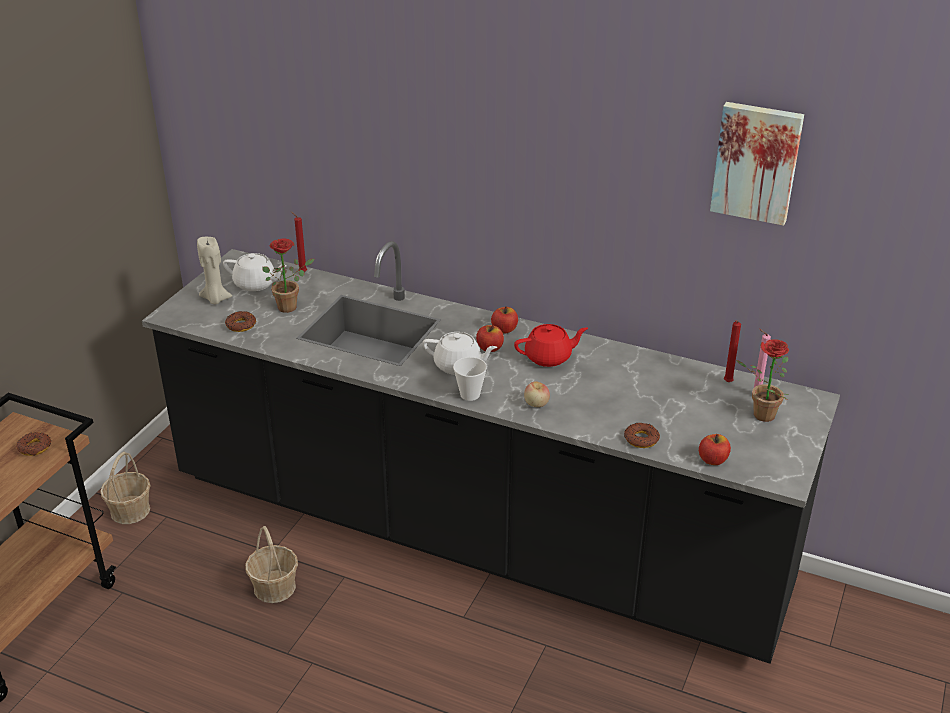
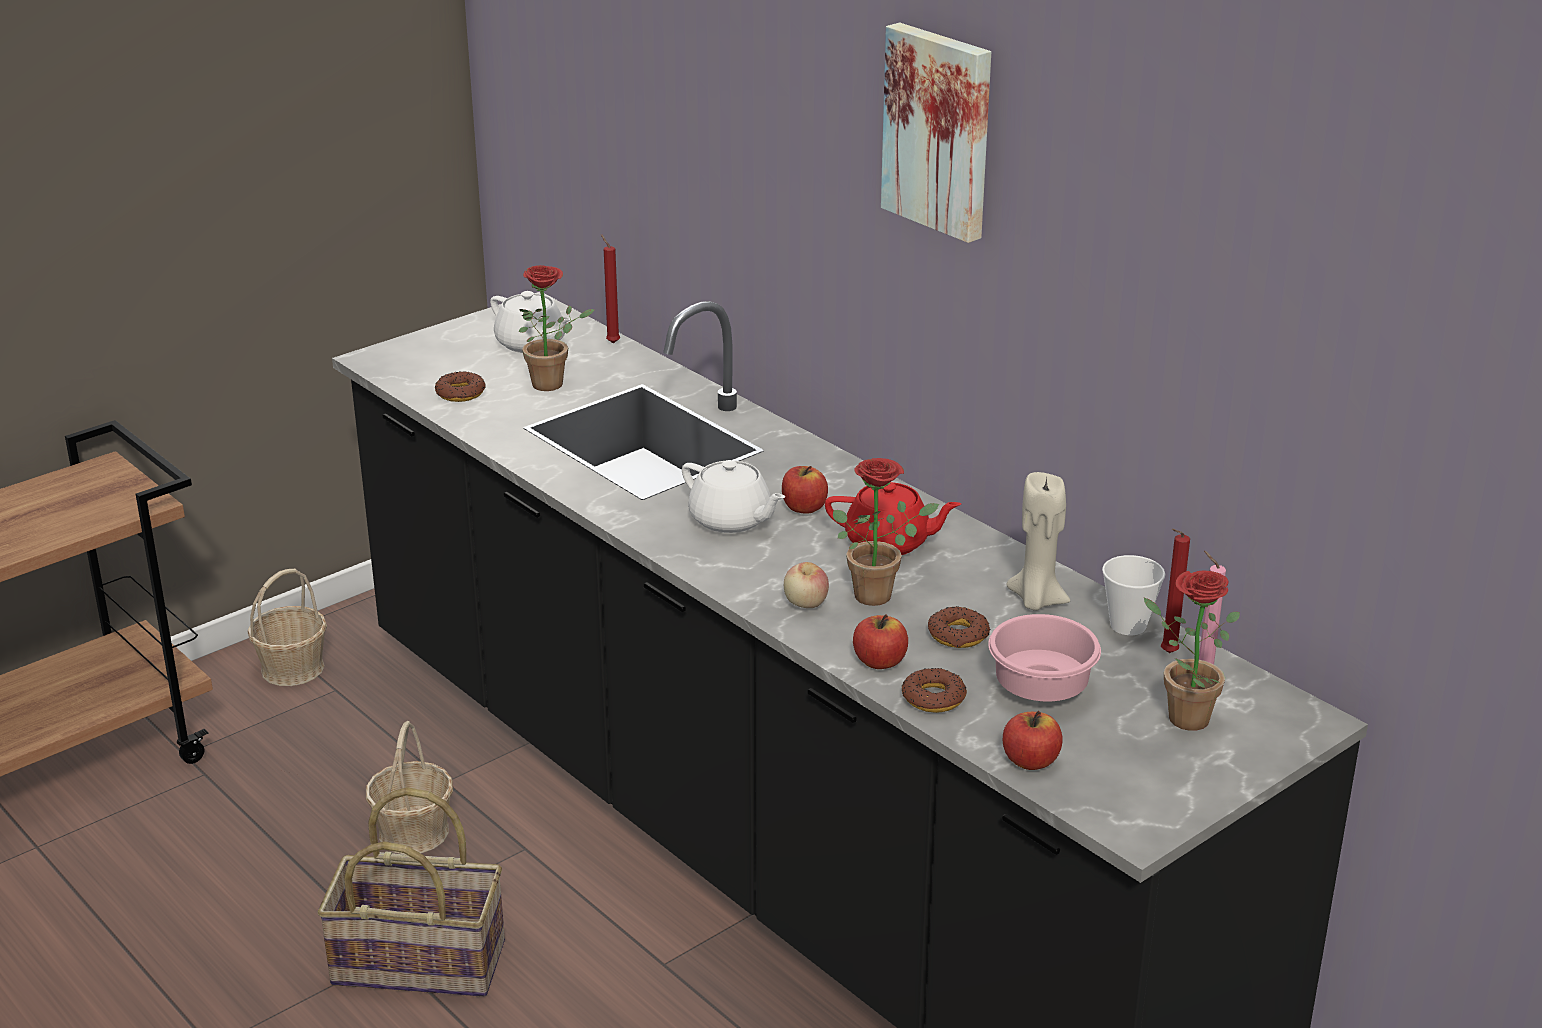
camera: 25 degrees right, 5 degrees down
donut [16,432,51,456] -> donut moved to [928,606,990,648]
beige candle [197,237,232,304] -> beige candle moved to [1006,472,1070,611]
cup [453,357,487,401] -> cup moved to [1102,555,1165,635]
apple [491,306,518,334] -> apple moved to [853,614,908,669]
picture [710,102,804,226] -> picture moved to [881,23,991,243]
none -> basket [317,787,505,997]
none -> potted plant [833,458,939,606]
none -> pink bowl [988,614,1101,702]

